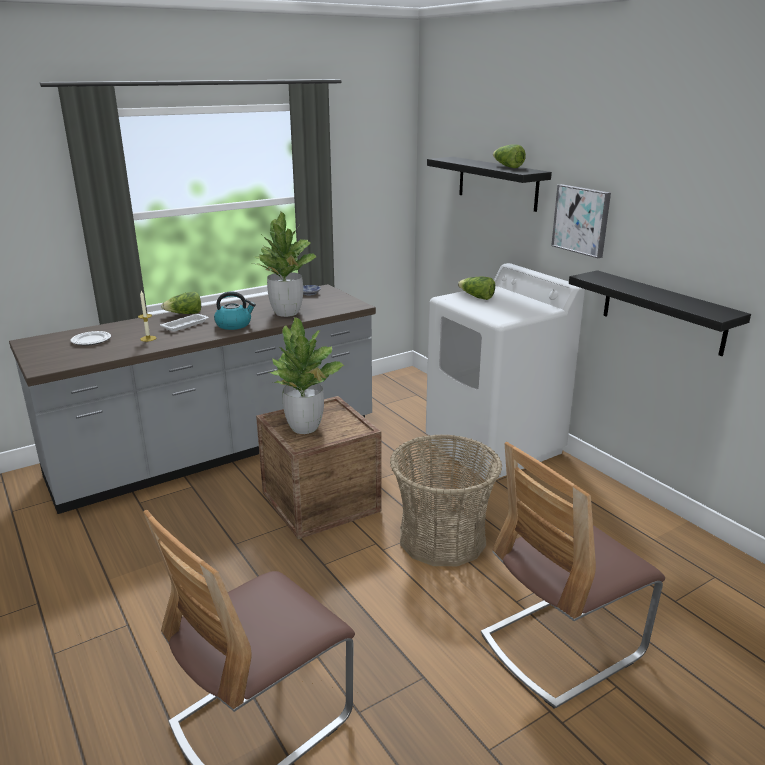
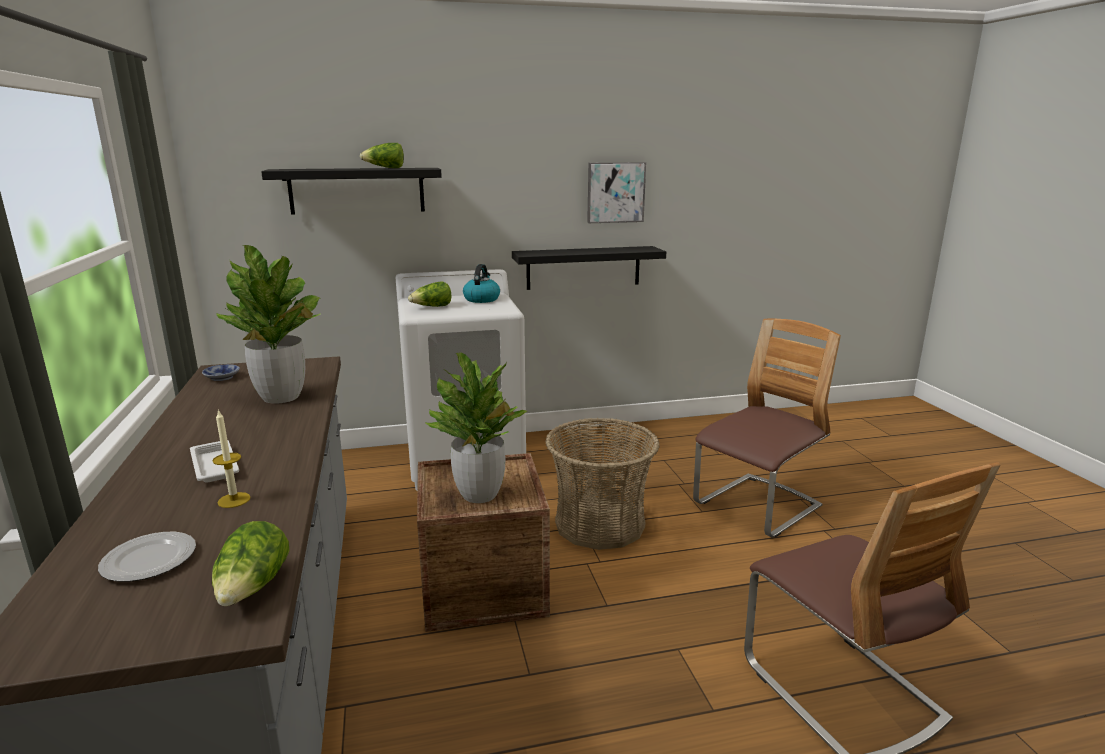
camera: 70 degrees left, 5 degrees down
lettuce [161,292,201,314] -> lettuce moved to [212,521,289,606]
kettle [214,291,256,330] -> kettle moved to [463,264,500,303]
chair [481,442,665,709] -> chair turned 120 degrees counterclockwise [693,319,841,538]
picture [551,184,611,258] -> picture moved to [587,162,646,223]

